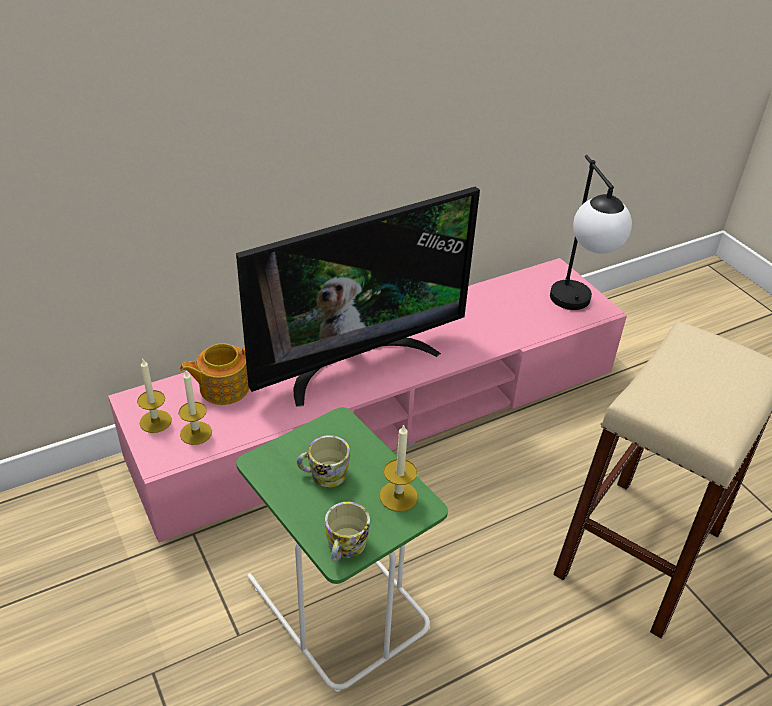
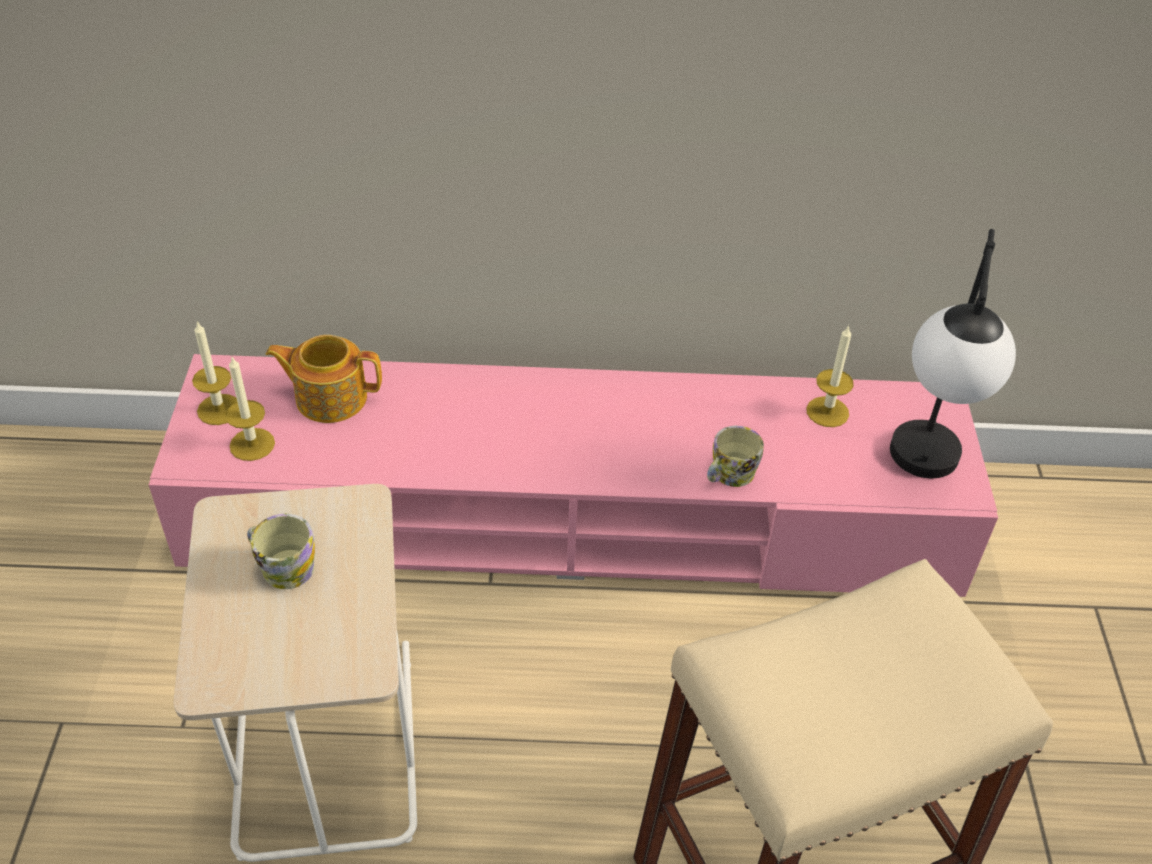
camera: 30 degrees right, 5 degrees up
television [236,187,480,407] -> none
green side table [236,407,448,692] -> beige side table [174,484,417,862]
mug [325,502,370,562] -> mug moved to [707,426,764,487]
candle [380,424,418,512] -> candle moved to [806,325,854,427]

